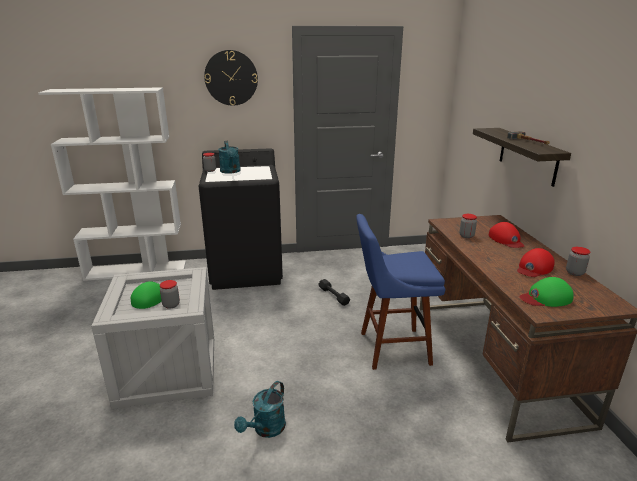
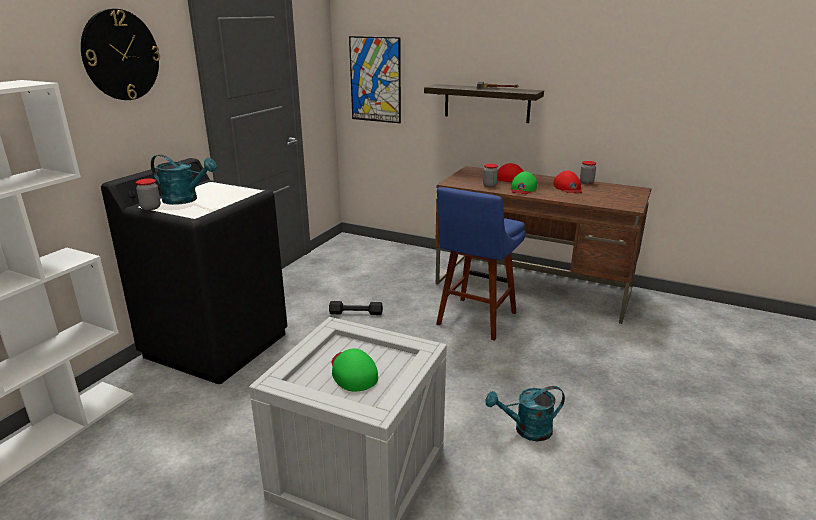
camera: 55 degrees left, 0 degrees up
jar [160,280,180,309] -> none
turquoise watering can [234,381,286,438] -> turquoise watering can turned 105 degrees clockwise [486,386,565,441]
green cap [520,277,574,307] -> green cap moved to [511,172,537,194]
none -> picture [349,36,401,123]

